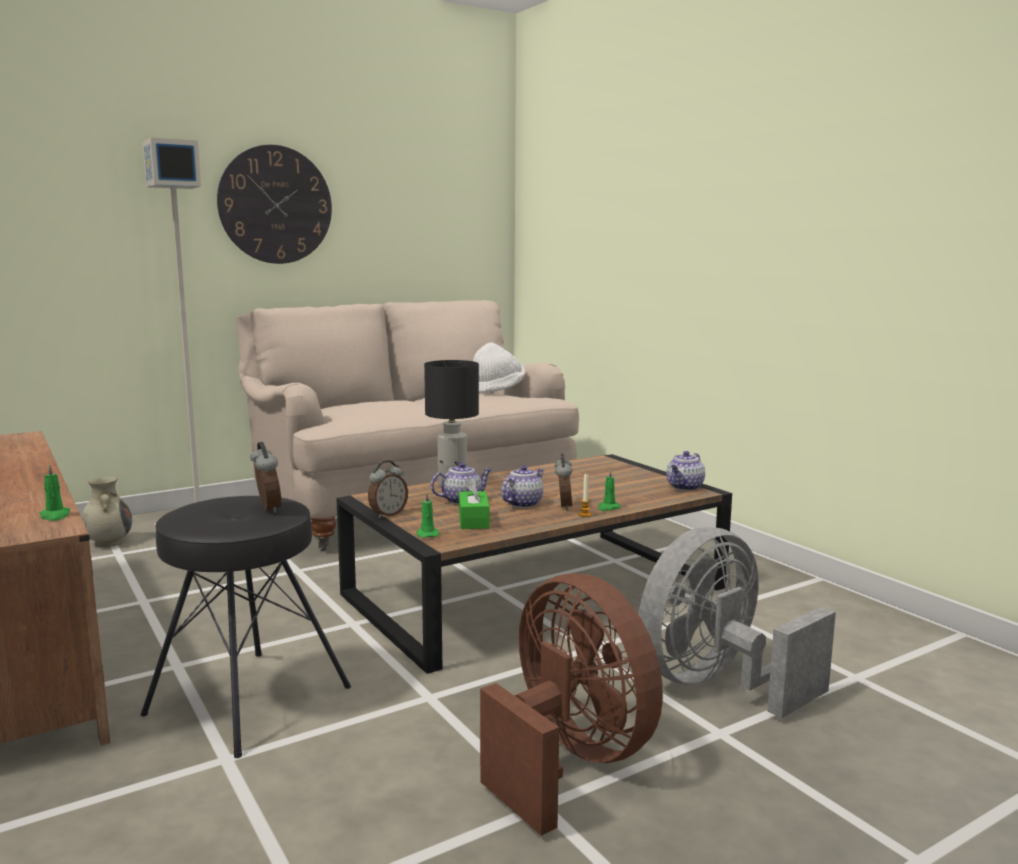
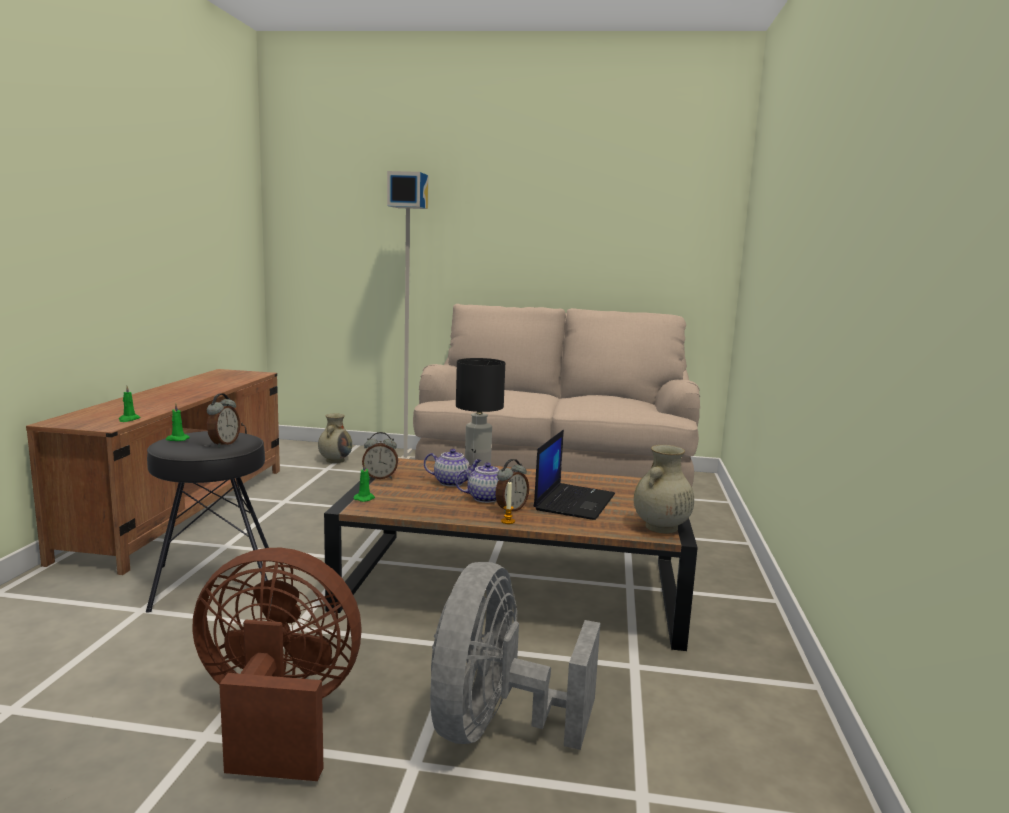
camera: 40 degrees right, 0 degrees up
wall clock [217,145,332,264] -> none
green tissue box [459,477,489,529] -> none
white hat [473,342,525,393] -> none
brown fan [480,573,663,836] -> brown fan turned 90 degrees counterclockwise [192,548,361,781]
green candle [598,469,621,511] -> green candle moved to [166,403,190,441]
grey fan [639,527,836,718] -> grey fan turned 75 degrees counterclockwise [430,562,600,750]
teapot [667,451,705,491] -> beige vase [634,445,694,533]
none -> laptop [534,430,615,520]

